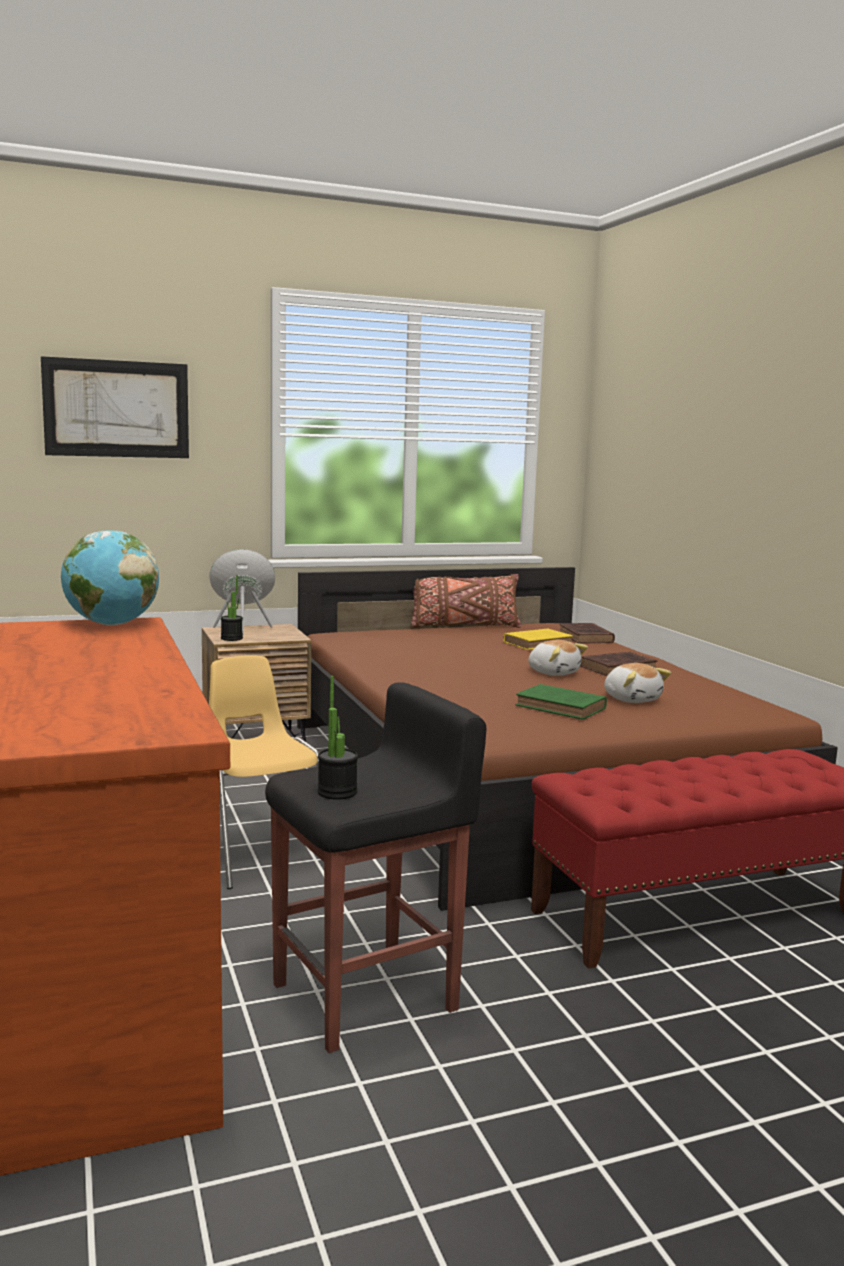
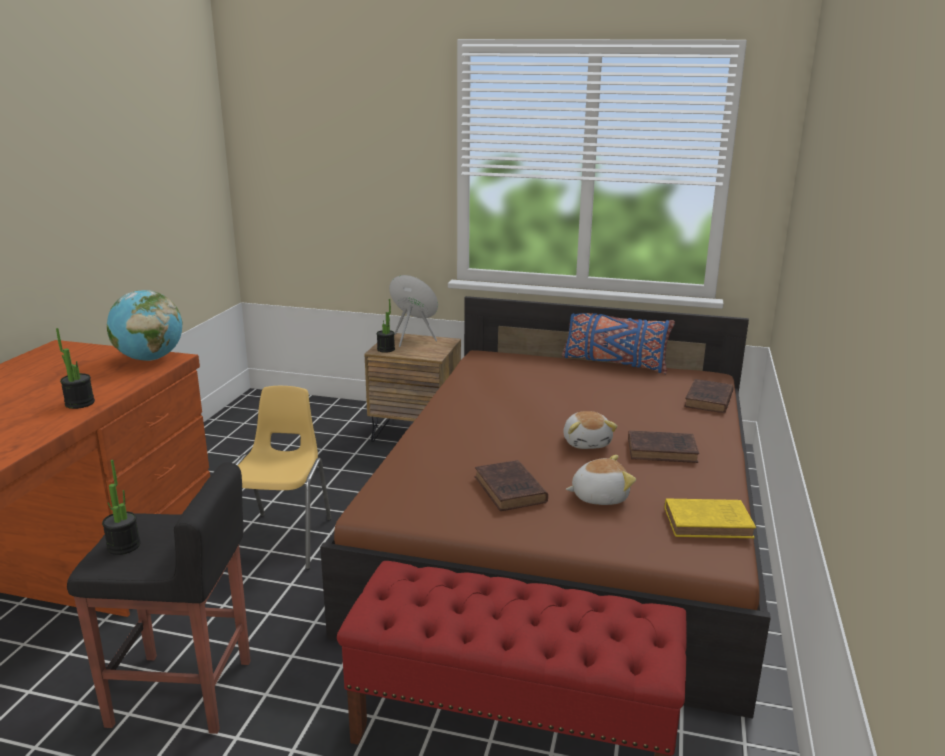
camera: 35 degrees right, 10 degrees up
picture [41,356,189,458] -> none
brown pillow [411,574,521,628] -> blue pillow [562,313,675,374]
yellow book [503,629,573,650] -> yellow book moved to [665,499,756,538]
green book [516,684,607,720] -> brown book [475,460,548,511]
plush toy [604,663,671,703] -> plush toy turned 105 degrees counterclockwise [566,455,636,505]
none -> potted plant [56,328,95,409]

